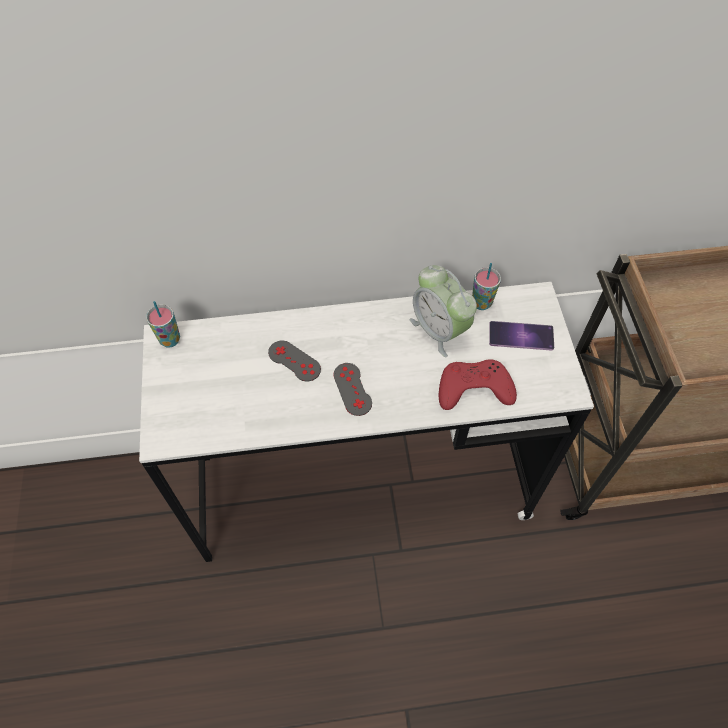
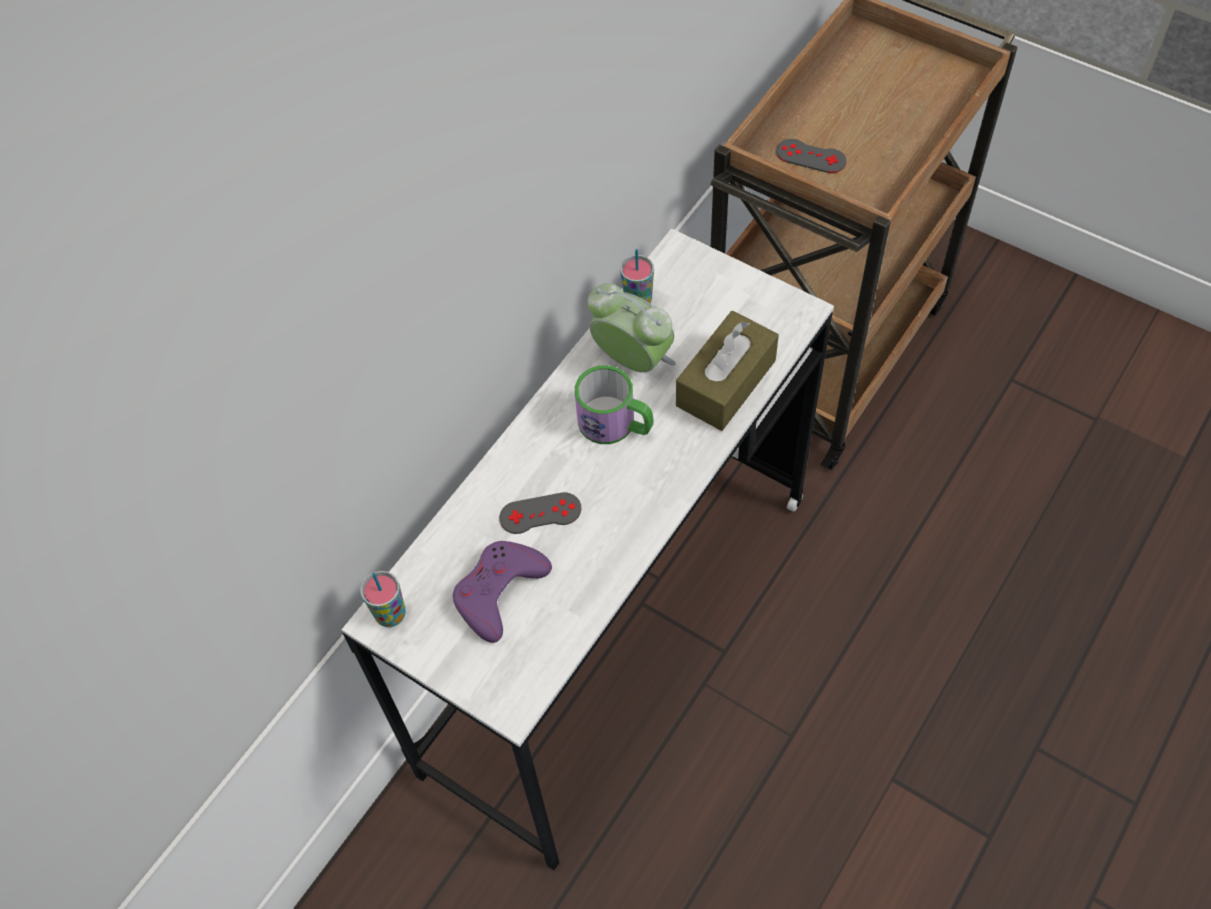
camera: 45 degrees left, 0 degrees up
grey game controller [333,363,372,416] -> grey game controller moved to [776,139,847,173]
alarm clock [410,265,477,357] -> alarm clock turned 150 degrees counterclockwise [587,283,676,373]
red game controller [439,359,517,410] -> brown tissue box [676,311,779,431]
phone [489,321,554,351] -> none
none -> purple game controller [452,541,552,643]
none -> mug [575,365,654,444]

